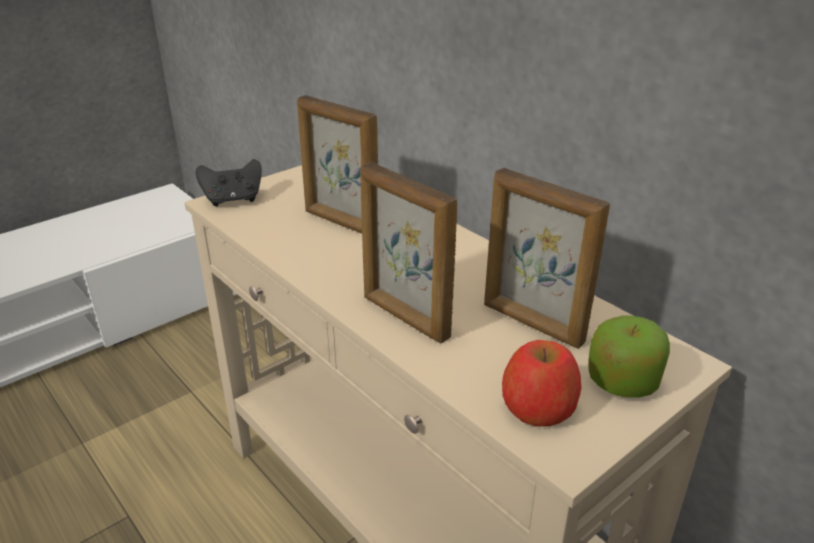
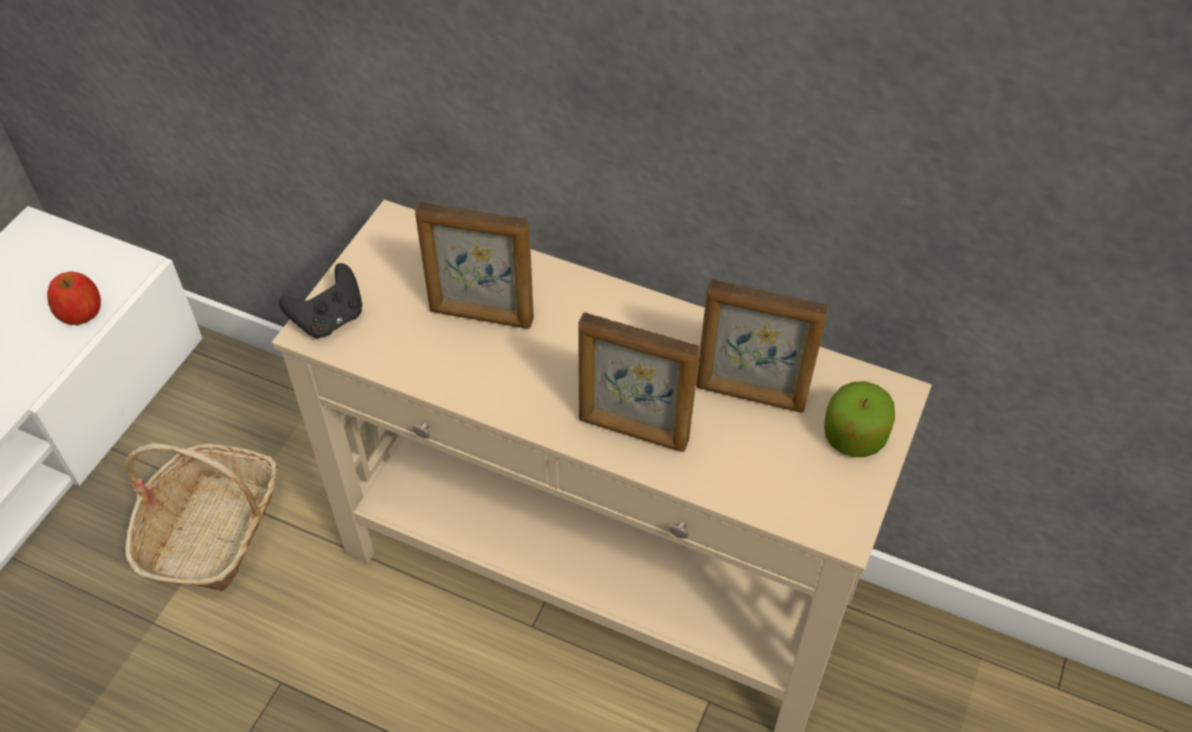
camera: 25 degrees left, 20 degrees up
apple [502,340,582,427] -> apple moved to [47,271,101,325]
none -> basket [125,443,277,591]

